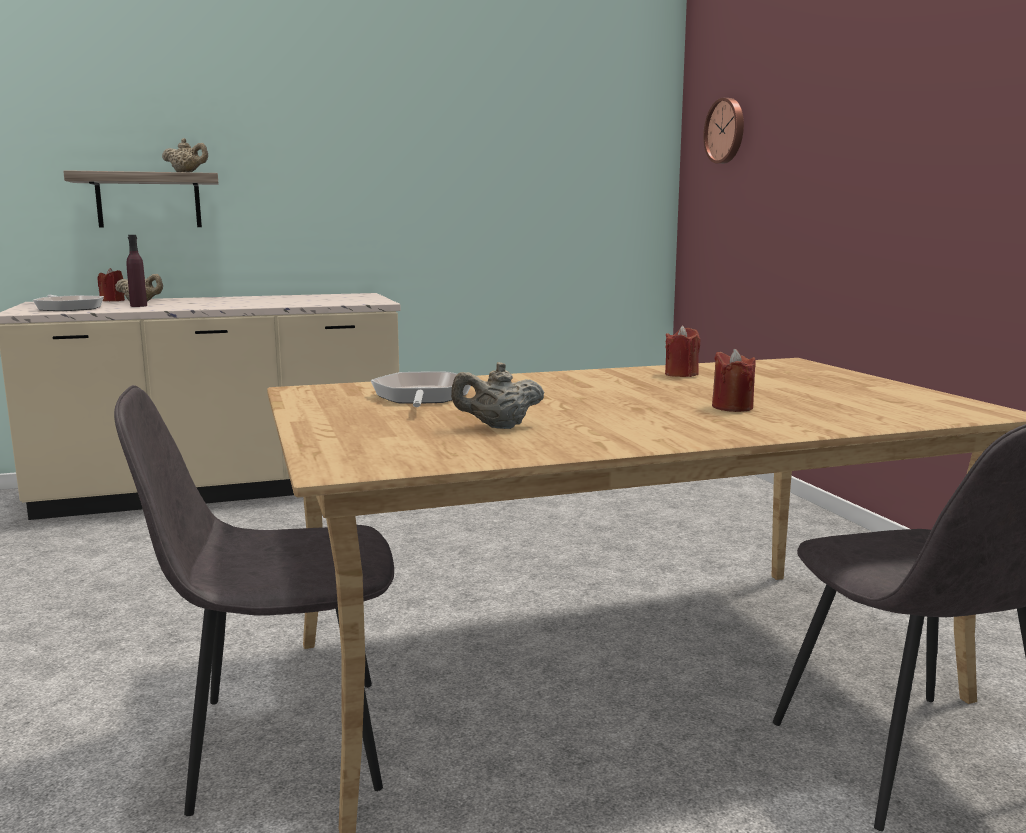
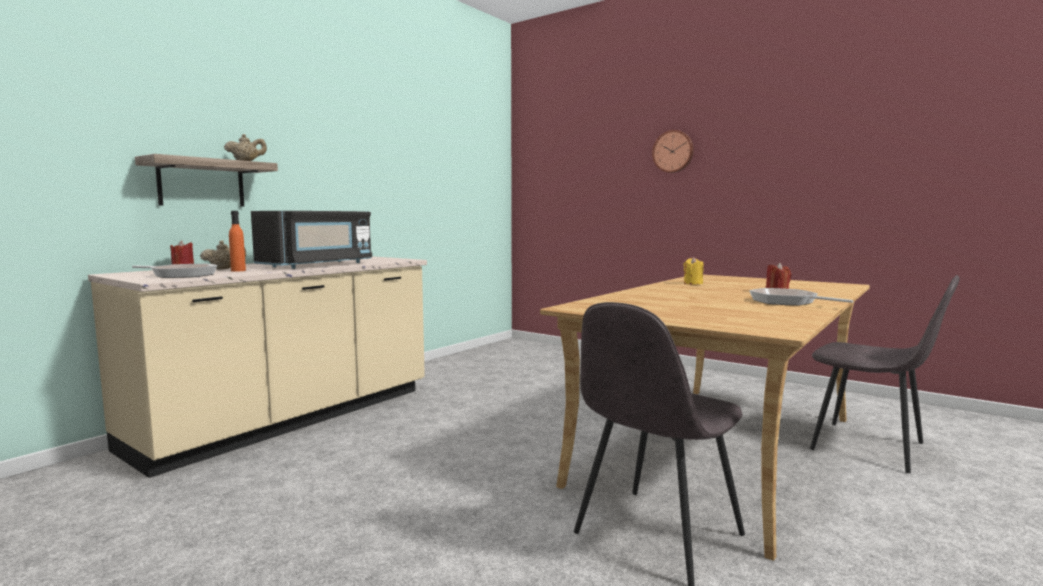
camera: 35 degrees left, 5 degrees down
purple bottle [126,235,147,307] -> orange bottle [229,211,246,272]
frying pan [371,372,471,407] -> frying pan moved to [749,288,854,306]
beige teapot [451,362,544,429] -> none
red candle [665,326,700,377] -> yellow candle [683,257,703,285]
wall clock [703,98,744,164] -> wall clock moved to [652,130,694,173]
none -> black microwave [251,211,372,269]

